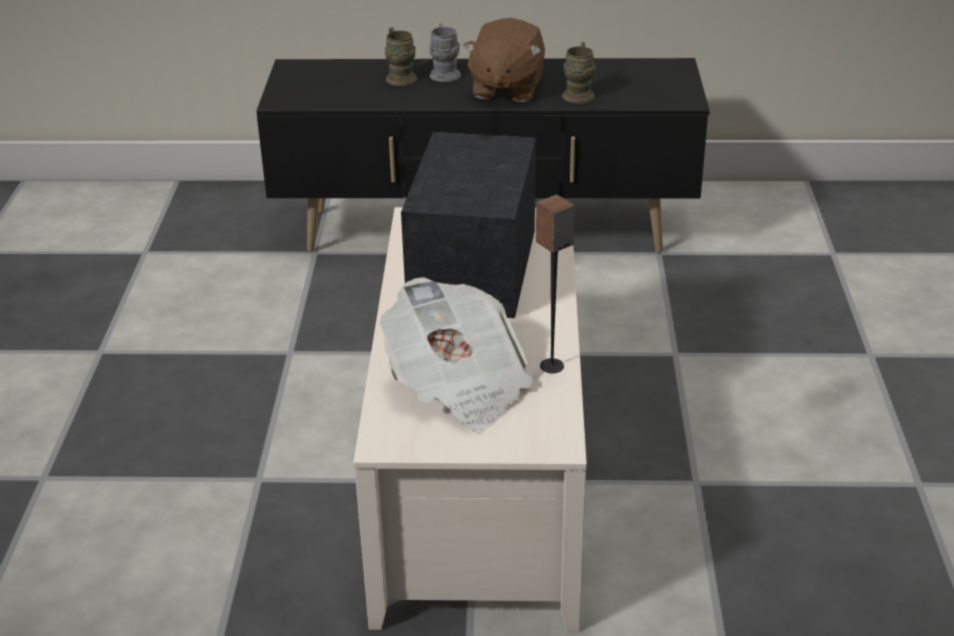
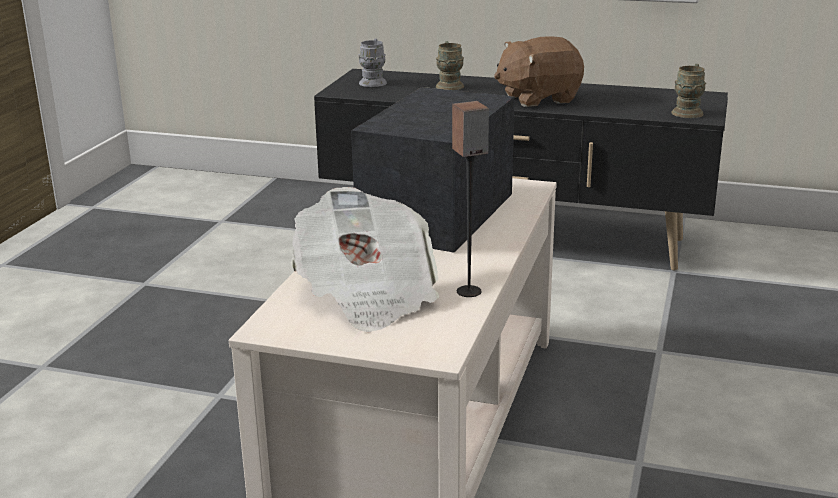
camera: 15 degrees right, 10 degrees down
grey mug [429,23,461,82] -> grey mug moved to [358,38,387,87]
brown plush toy [463,18,545,102] -> brown plush toy turned 45 degrees clockwise [494,36,584,107]
brown mug [562,42,596,103] -> brown mug moved to [671,64,706,118]

